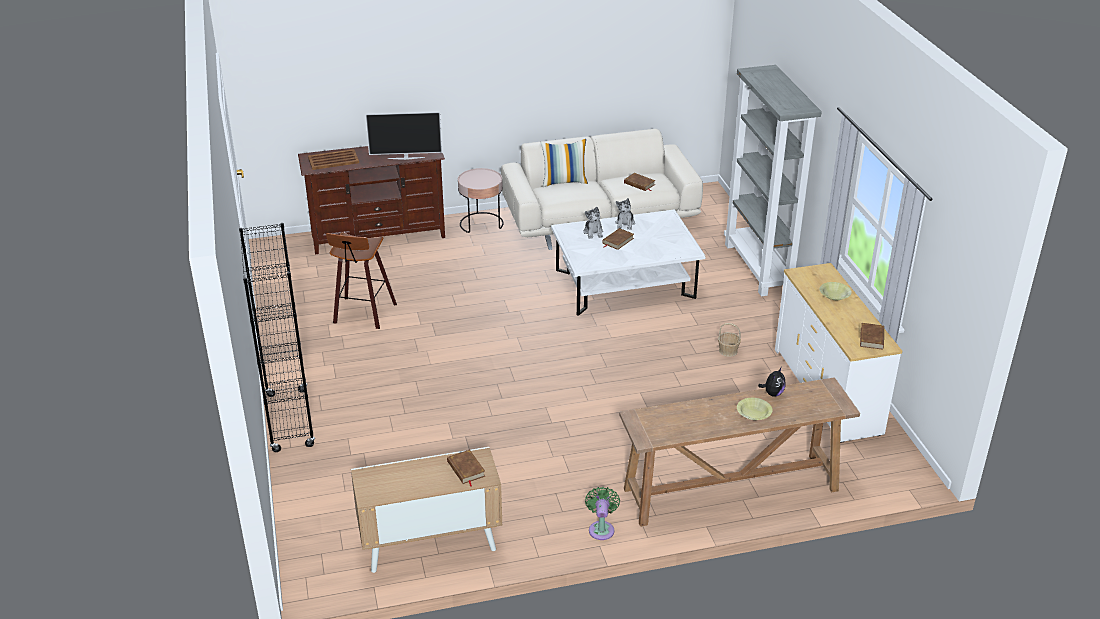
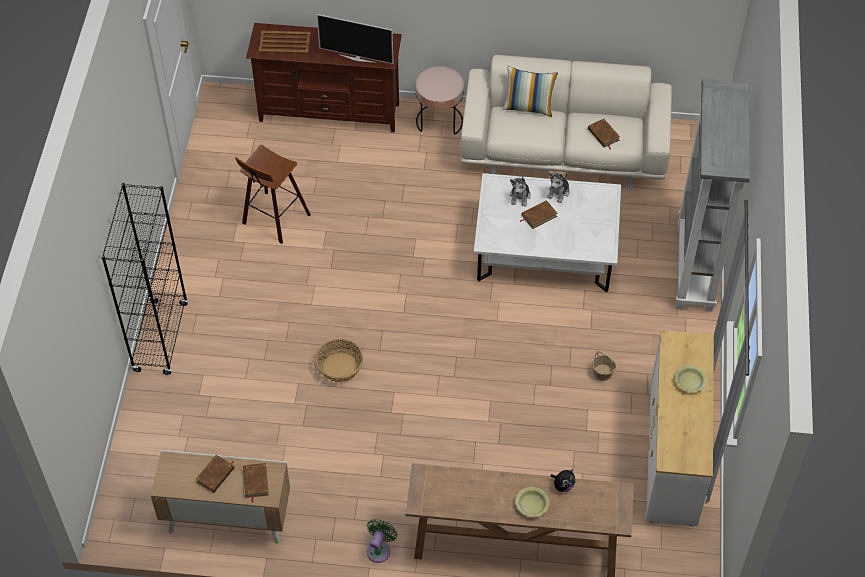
camera: 20 degrees right, 20 degrees up
brown book [860,323,884,350] -> brown book moved to [195,455,235,493]
none -> basket [316,339,363,382]

